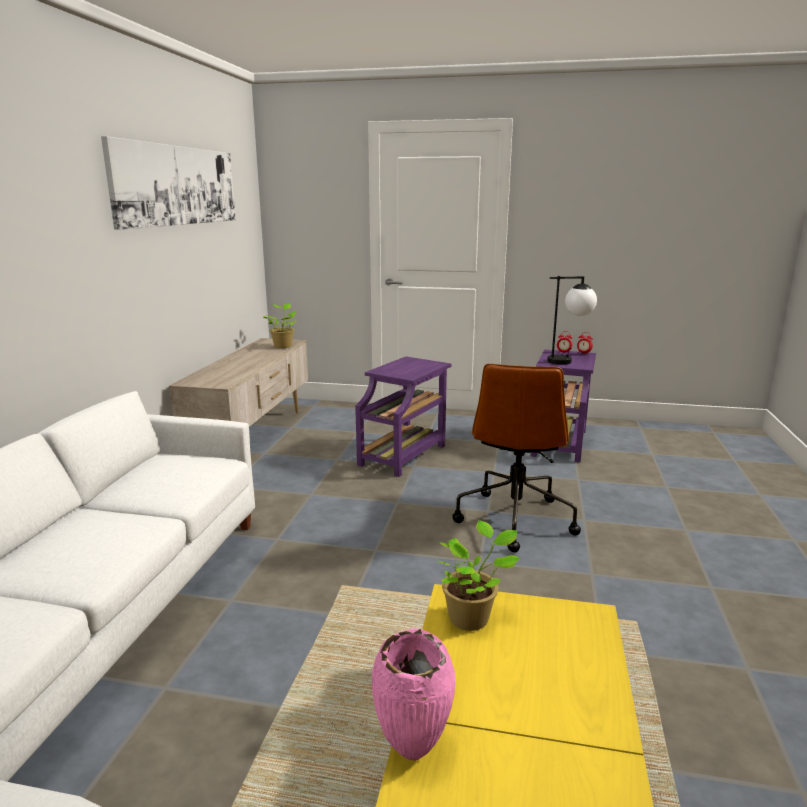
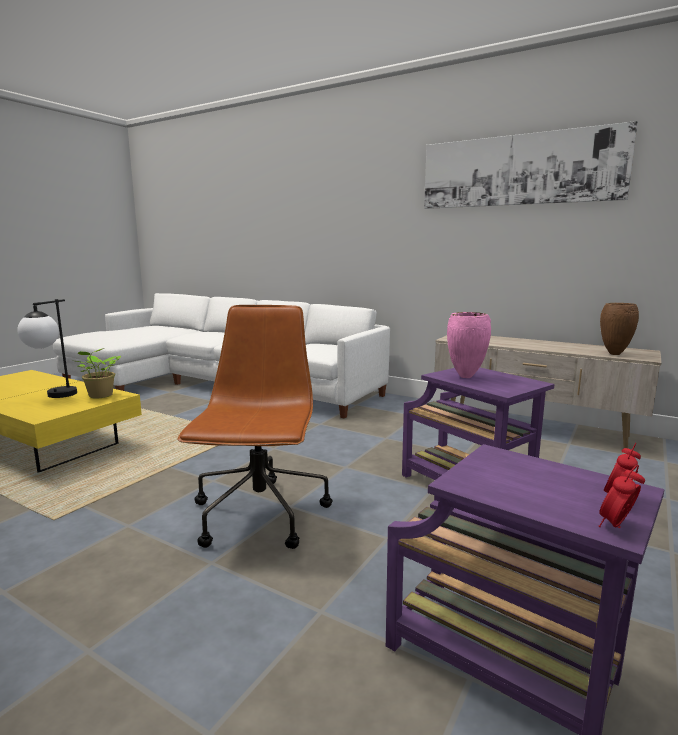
camera: 110 degrees right, 5 degrees down
potted plant [263,303,297,348] -> brown vase [600,303,639,355]
pink vase [372,629,455,761] -> pink vase moved to [447,312,491,378]
brown office chair [452,364,581,552] -> brown office chair turned 60 degrees clockwise [177,305,333,549]
table lamp [547,276,597,365] -> table lamp moved to [17,299,77,398]

